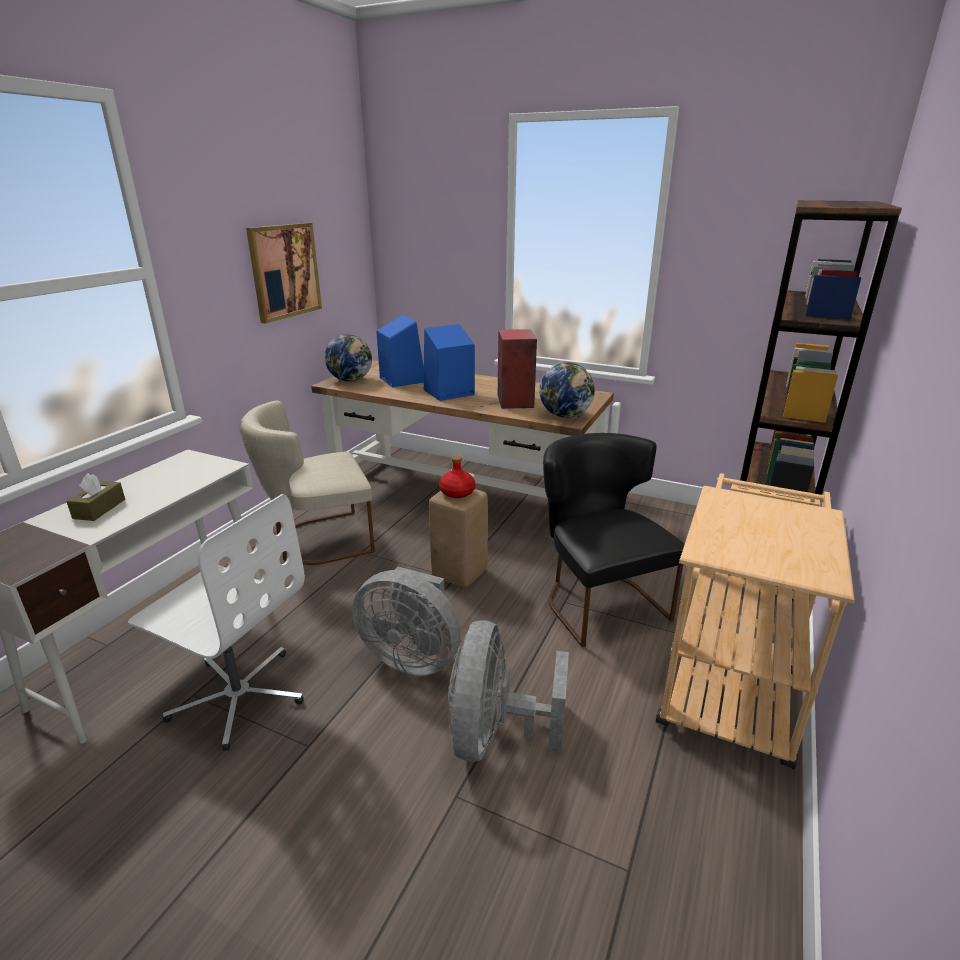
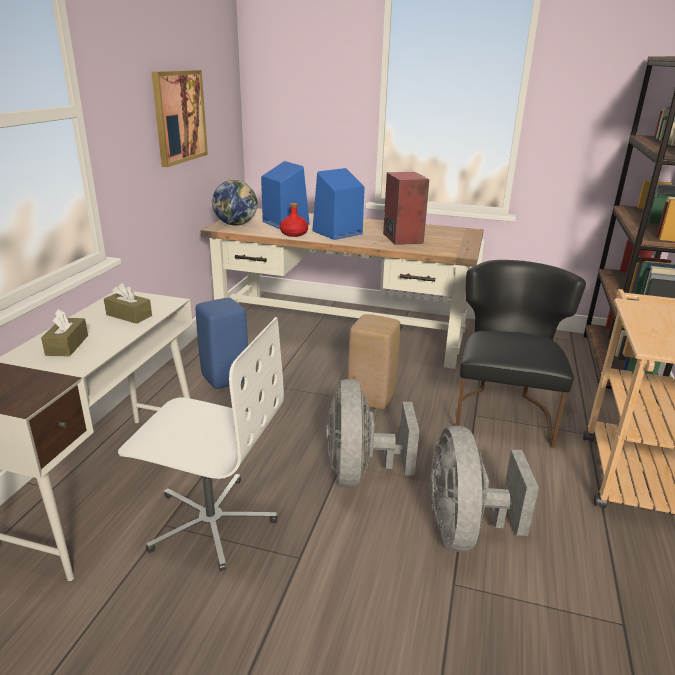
camera: 10 degrees left, 0 degrees up
beige chair [239,401,375,565] -> blue stool [196,298,248,389]
grey fan [352,567,461,676] -> grey fan turned 75 degrees clockwise [326,379,419,488]
red bottle [439,456,475,498] -> red bottle moved to [280,203,308,237]
globe [539,363,595,418] -> none
black chair [543,433,685,648] -> black chair turned 45 degrees clockwise [455,260,586,448]
none -> brown tissue box [104,283,152,324]

